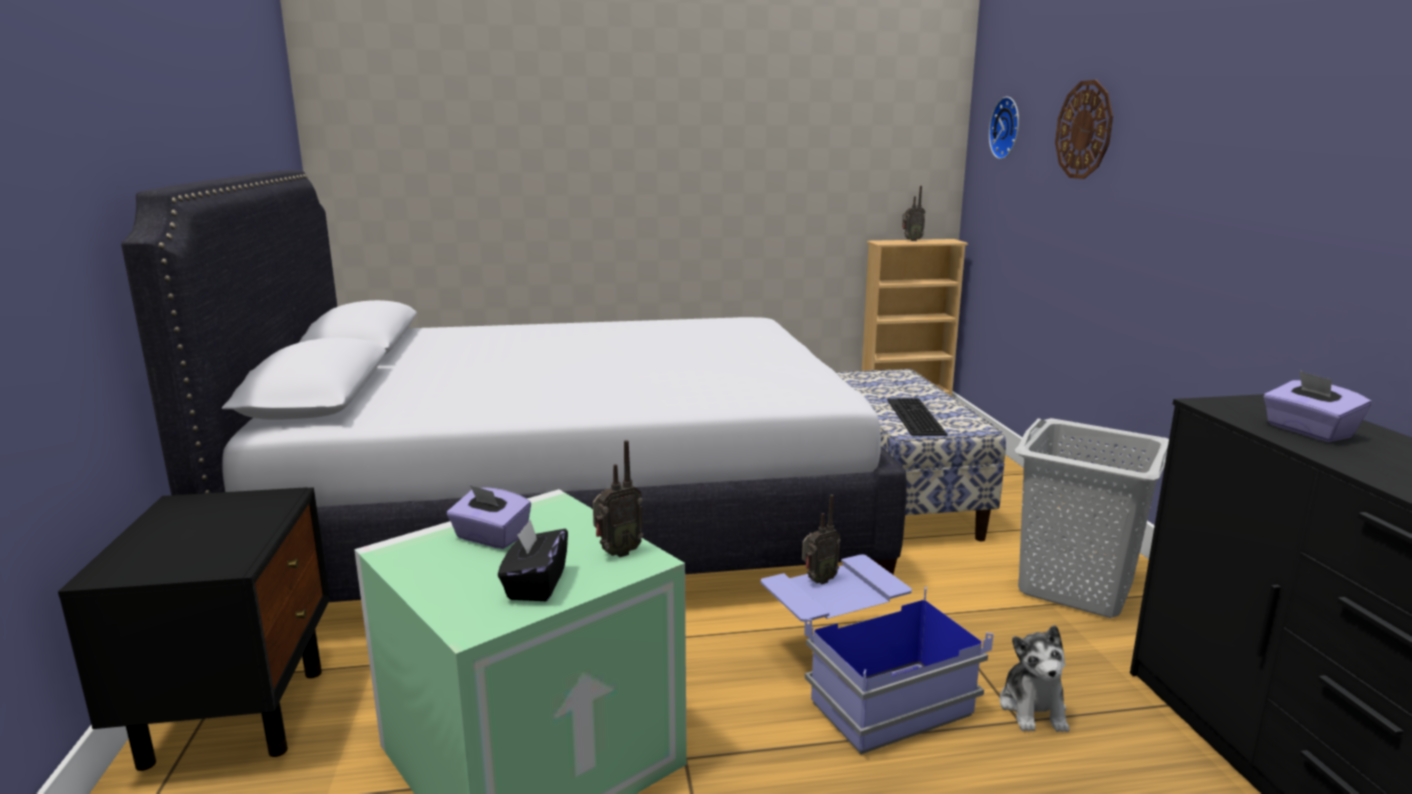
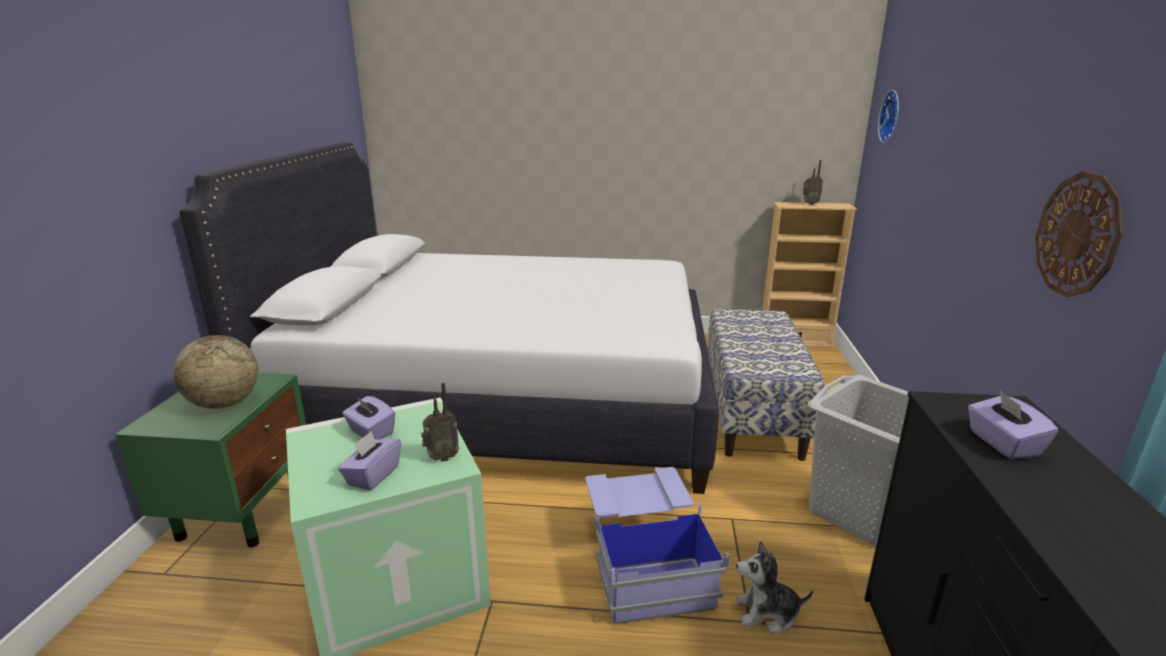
camera: 15 degrees right, 5 degrees up
black nightstand [58,487,330,771] -> green nightstand [115,373,306,547]
black tissue box [498,520,568,601] -> purple tissue box [338,431,401,491]
radio [802,495,841,584] -> none
keyboard [887,398,947,436] -> none
plush toy [1000,625,1070,732] -> plush toy turned 75 degrees clockwise [736,541,813,634]
wall clock [1055,80,1113,179] -> wall clock moved to [1036,171,1123,297]
none -> globe [173,335,258,409]

